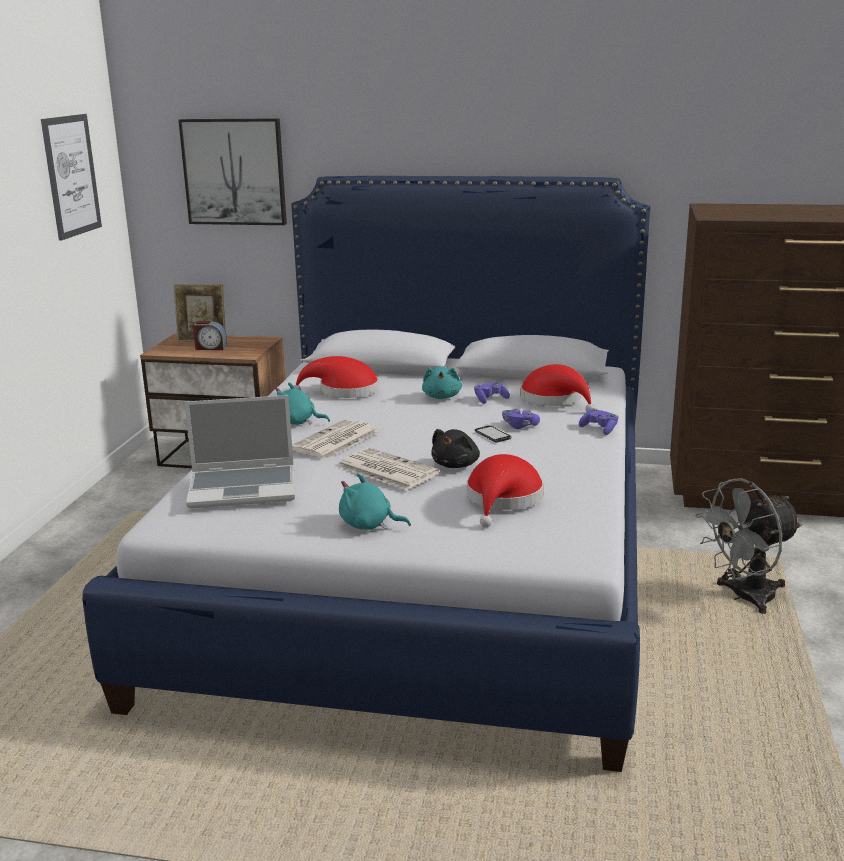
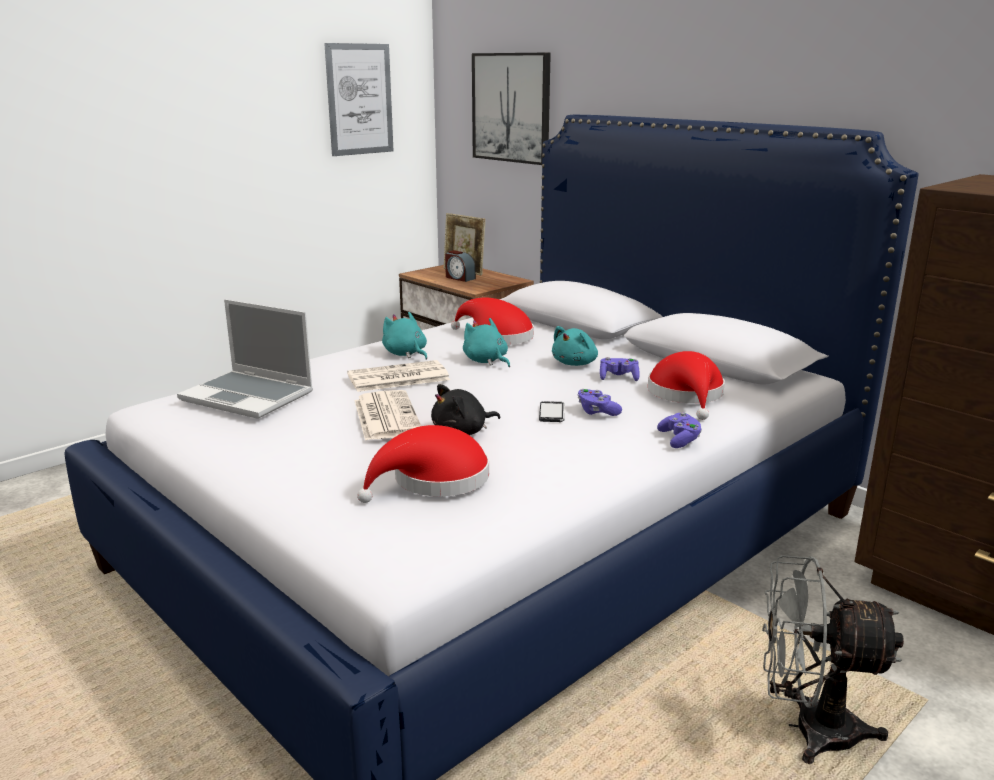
camera: 35 degrees right, 0 degrees up
turquoise plush toy [339,473,411,530] -> turquoise plush toy moved to [463,318,510,367]

